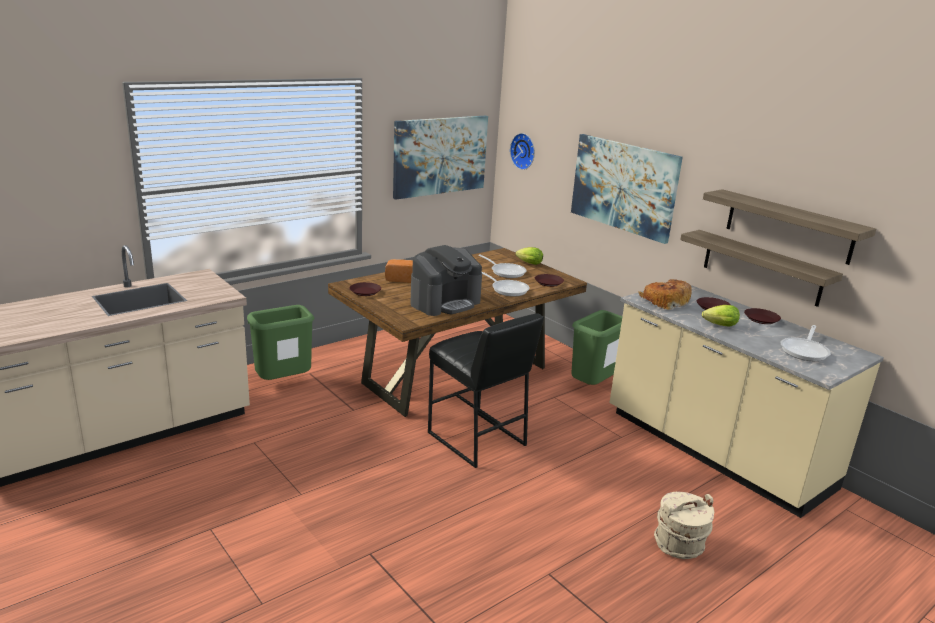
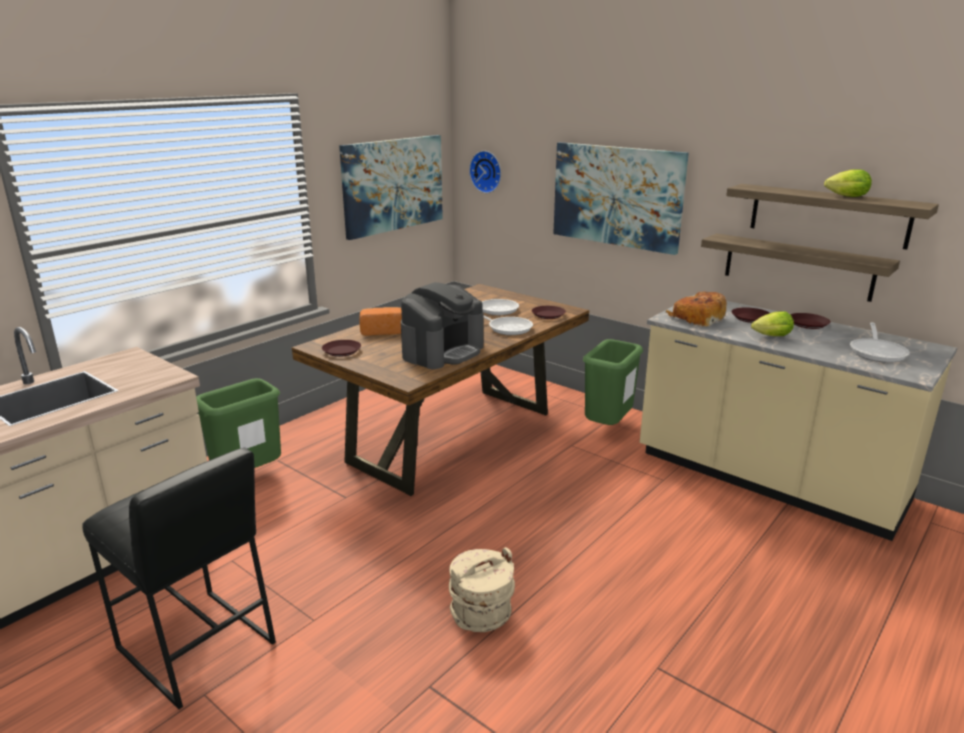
camera: 10 degrees left, 0 degrees up
black stool [428,313,544,468] -> black stool moved to [82,448,276,709]
lettuce [516,247,543,265] -> lettuce moved to [824,170,872,197]
beige bucket [654,492,714,559] -> beige bucket moved to [449,547,515,632]

